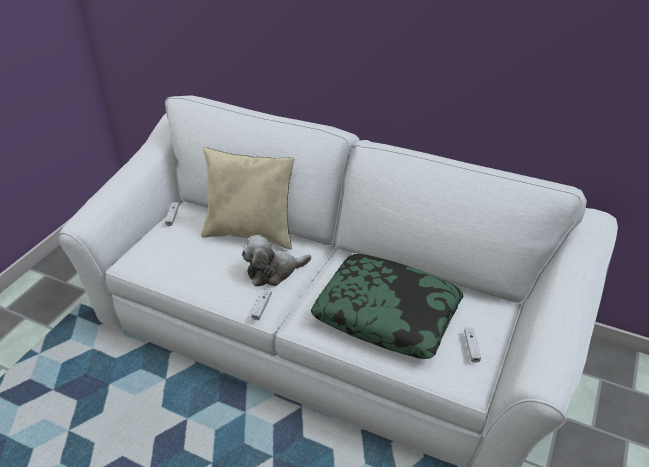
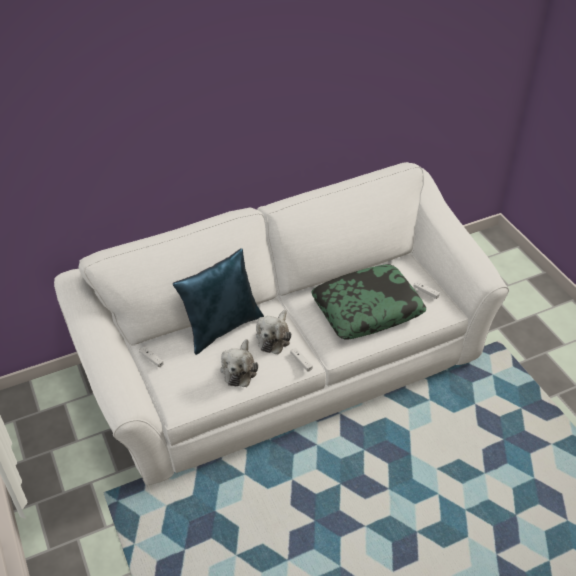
camera: 50 degrees left, 5 degrees up
beige pillow [201,147,294,249] -> blue pillow [173,248,264,355]
none -> plush toy [220,339,258,387]

